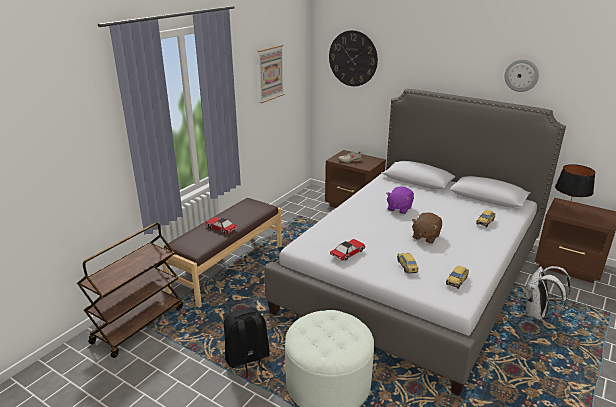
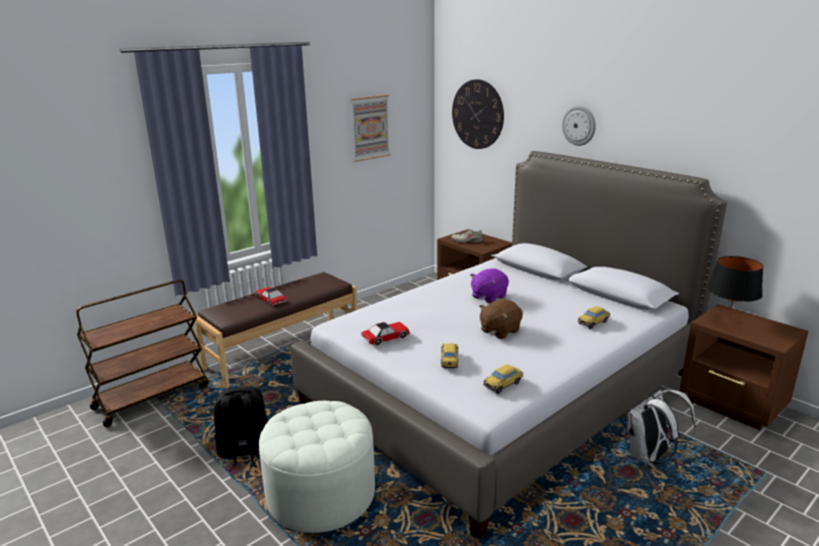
camera: 15 degrees right, 5 degrees down
wall clock [504,59,539,92] -> wall clock moved to [562,106,596,146]

